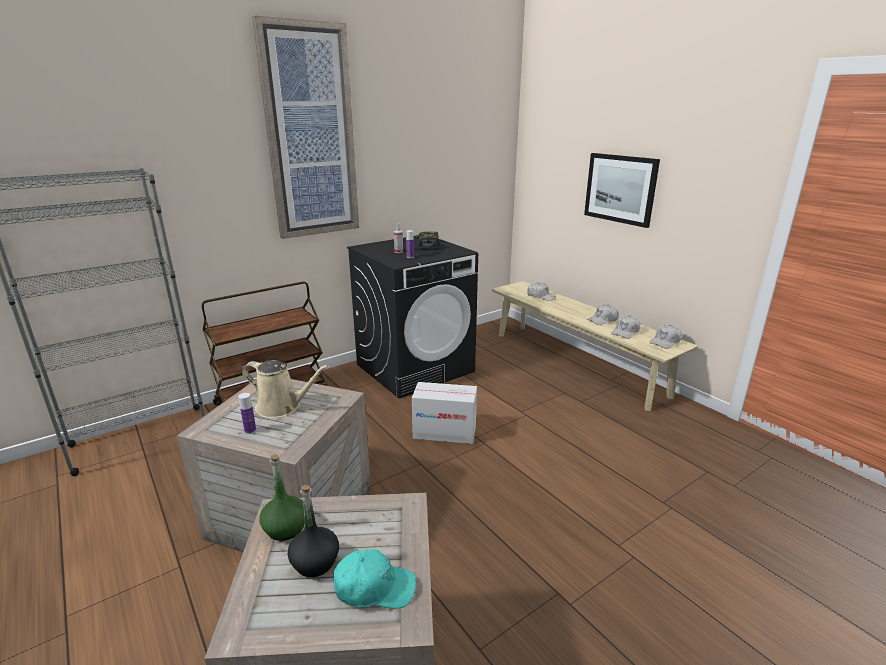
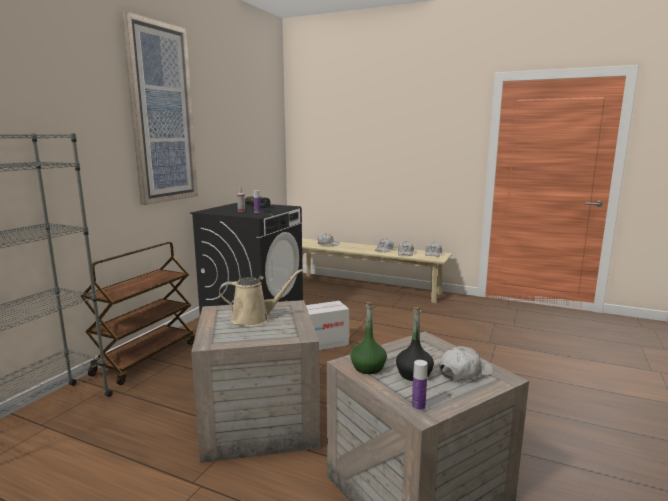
camera: 30 degrees left, 10 degrees down
bottle [238,393,256,434] -> bottle moved to [412,360,427,411]
turquoise cap [334,549,416,609] -> white cap [440,346,493,381]
picture [584,153,660,228] -> none

